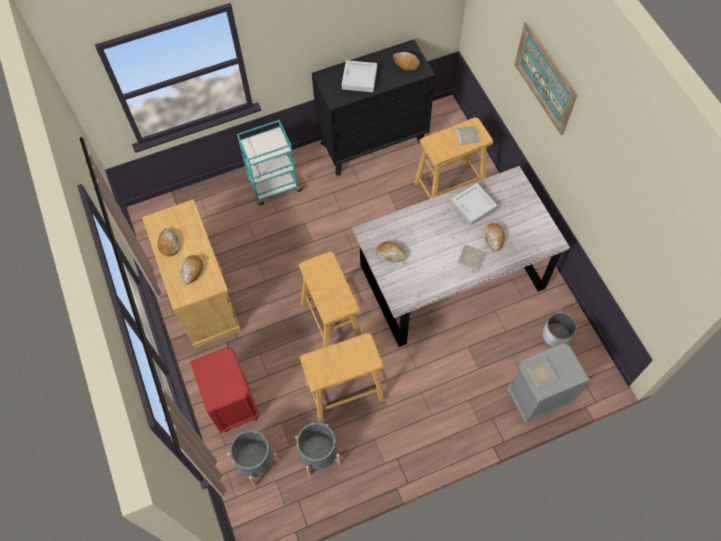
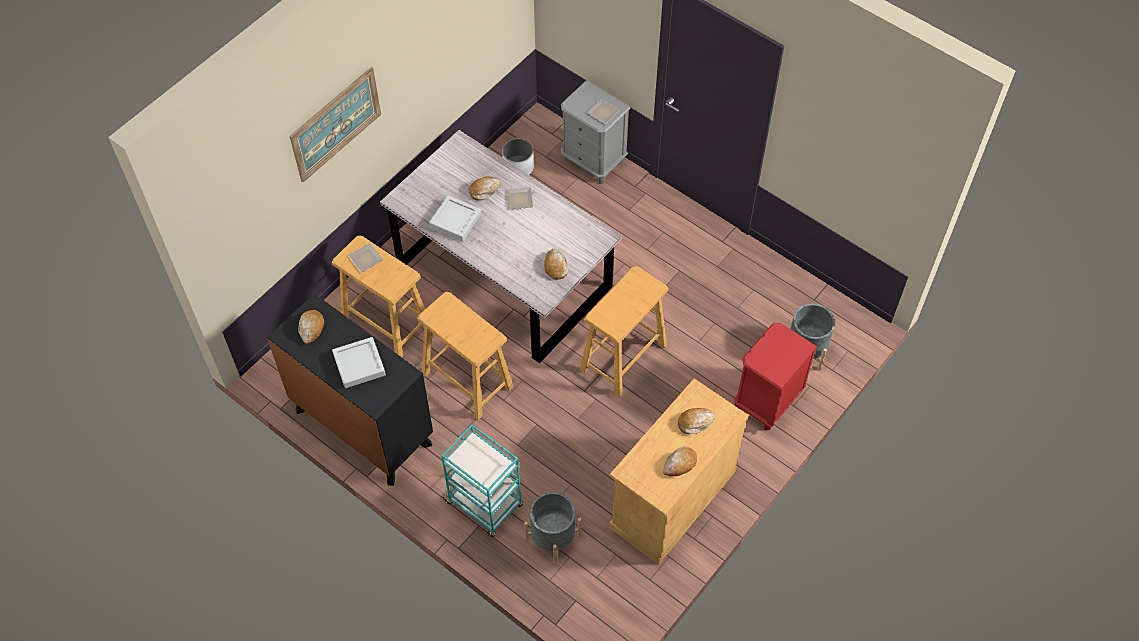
camera: 120 degrees left, 5 degrees down
grey planter [295,422,341,477] -> grey planter moved to [524,492,581,564]
beige stool [299,333,384,423] -> beige stool moved to [417,292,514,420]

